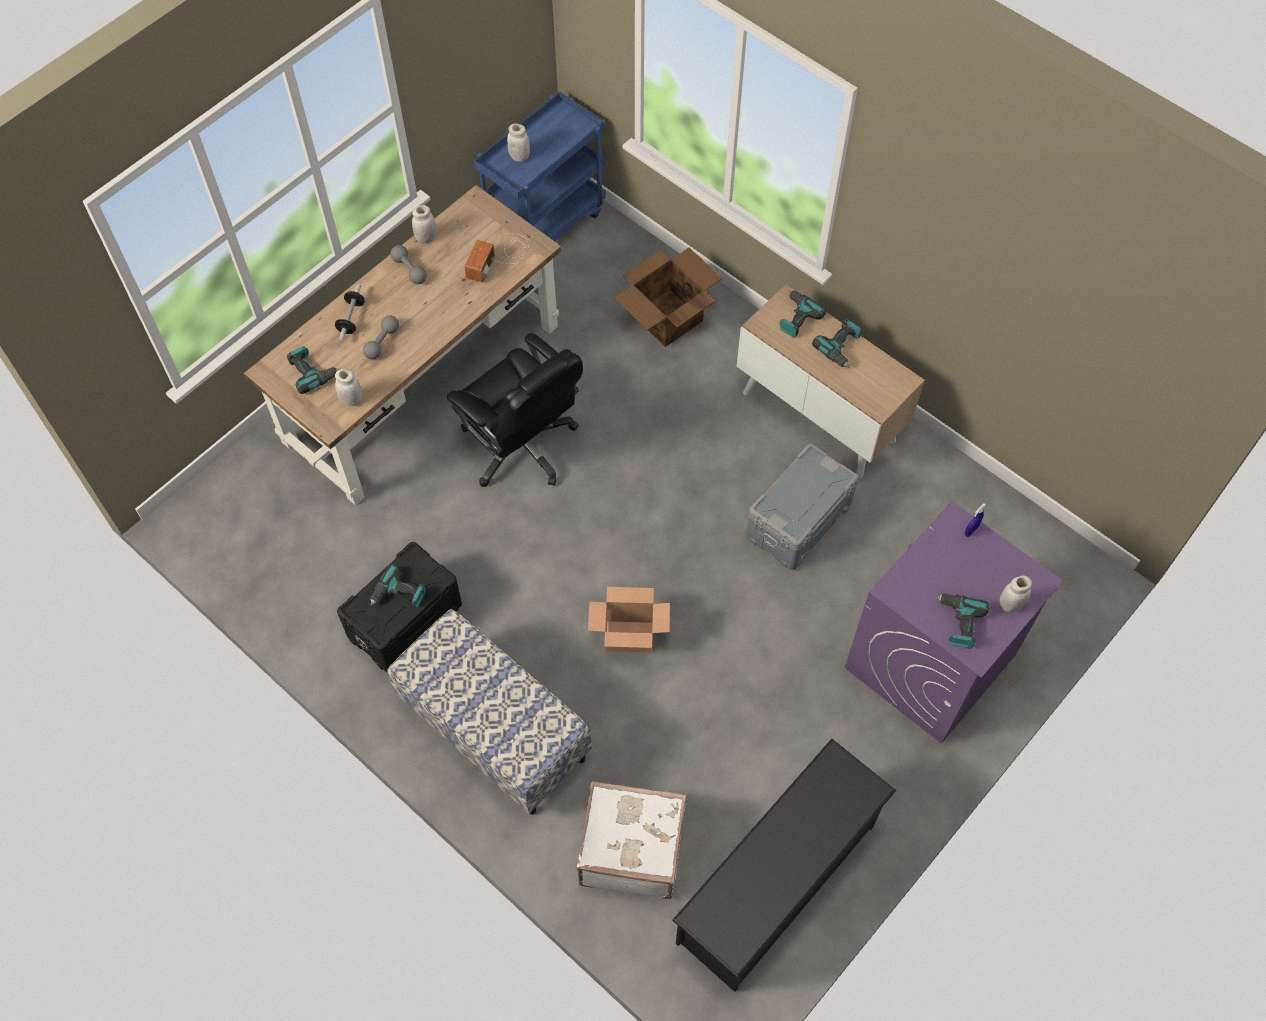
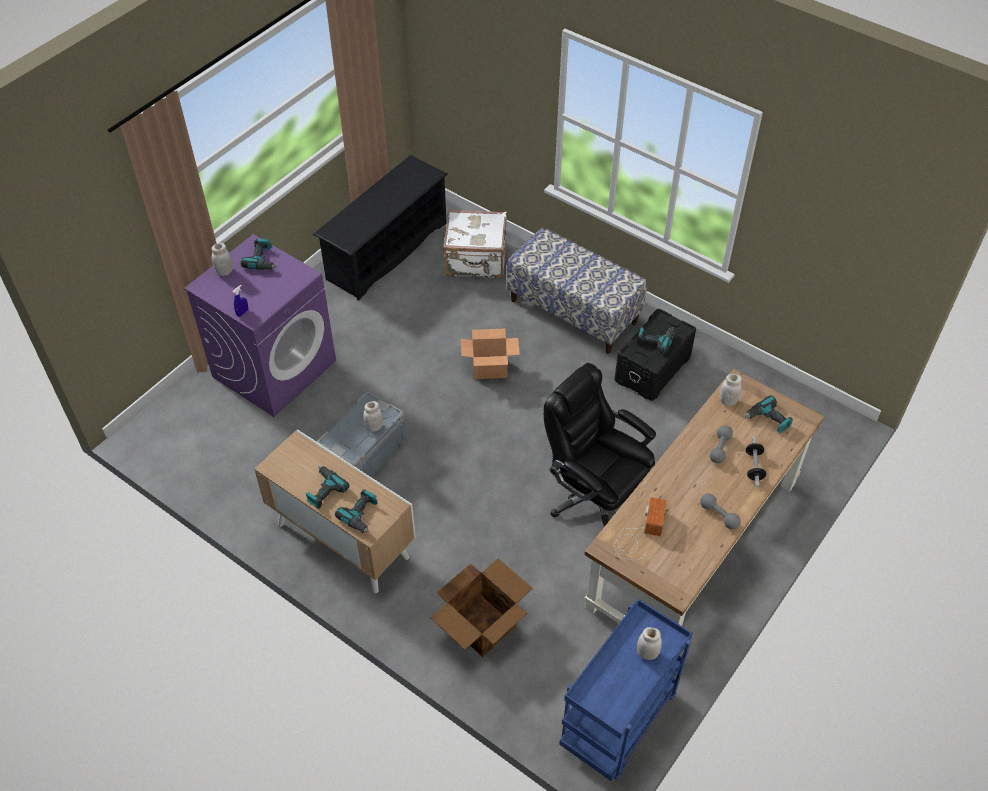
camera: 175 degrees right, 10 degrees down
white jar [412,205,437,244] -> white jar moved to [363,401,383,432]

